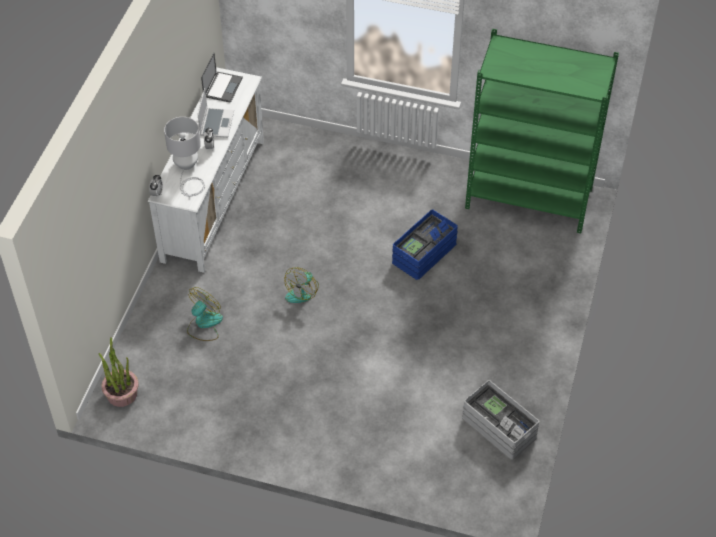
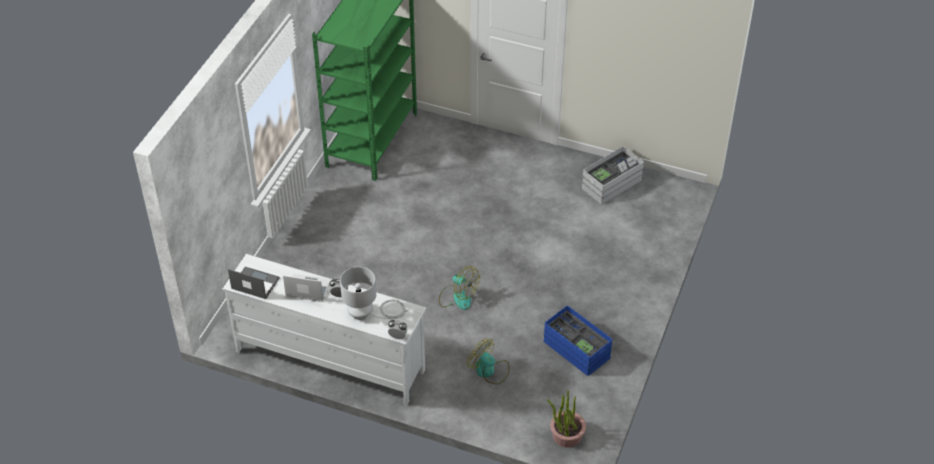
camera: 85 degrees left, 5 degrees down
blue storage box [392,209,458,280] -> blue storage box moved to [543,306,612,376]

